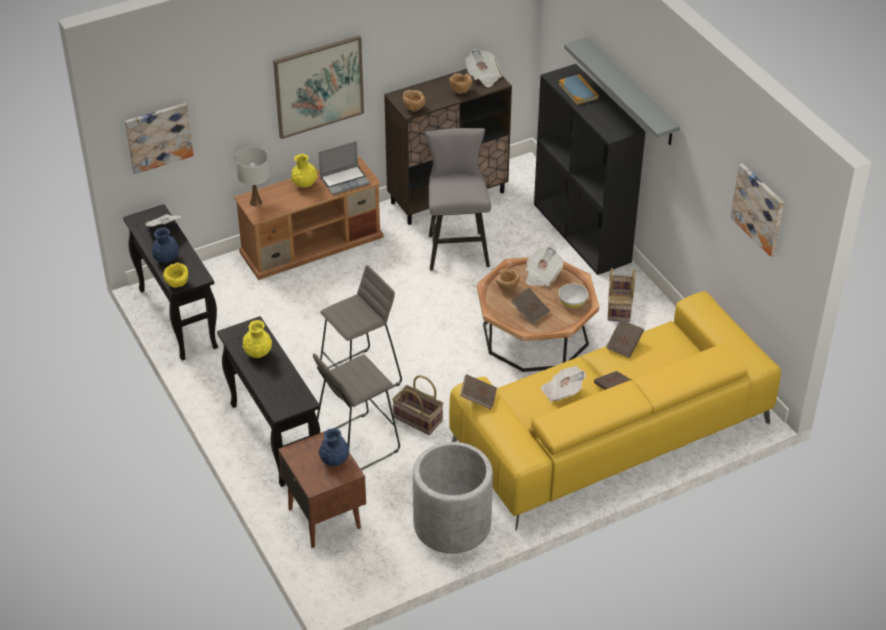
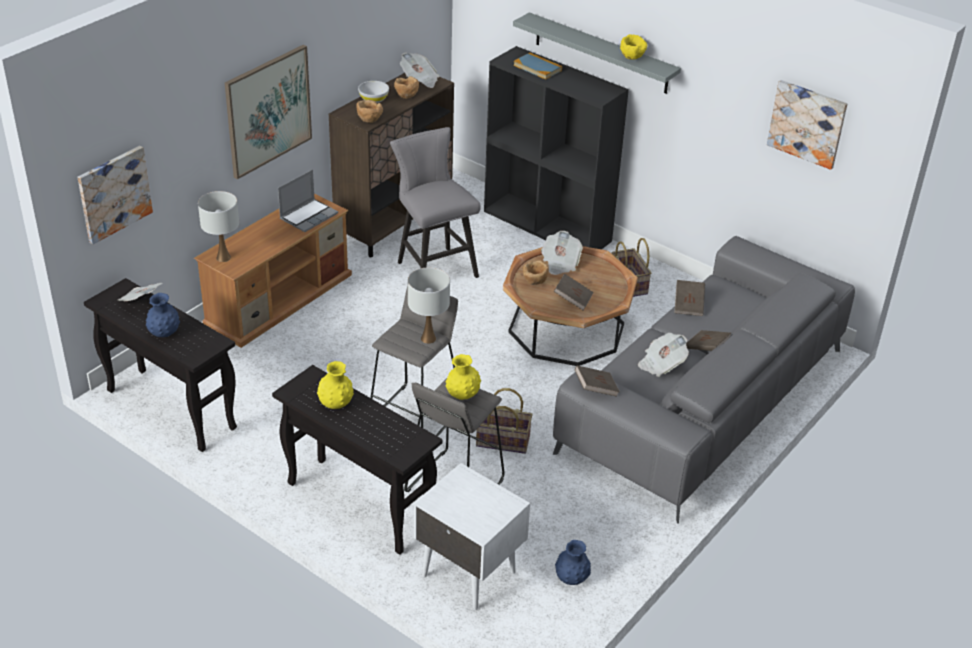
camera: 25 degrees left, 5 degrees down
yellow bowl [163,263,188,288] -> yellow bowl moved to [620,34,647,60]
brown nightstand [278,431,366,548] -> white nightstand [414,463,530,610]
yellow vase [291,154,317,188] -> yellow vase moved to [445,354,481,400]
blue vase [319,428,349,466] -> blue vase moved to [555,540,591,585]
grey planter [413,442,493,554] -> none
yellow sofa [449,291,781,531] -> grey sofa [553,236,855,524]
white bowl [559,283,588,308] -> white bowl moved to [358,81,389,103]
none -> white table lamp [408,267,450,344]

